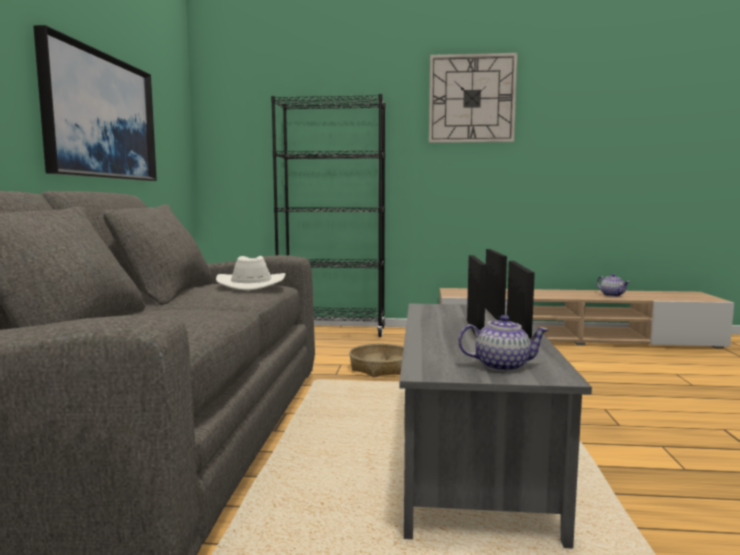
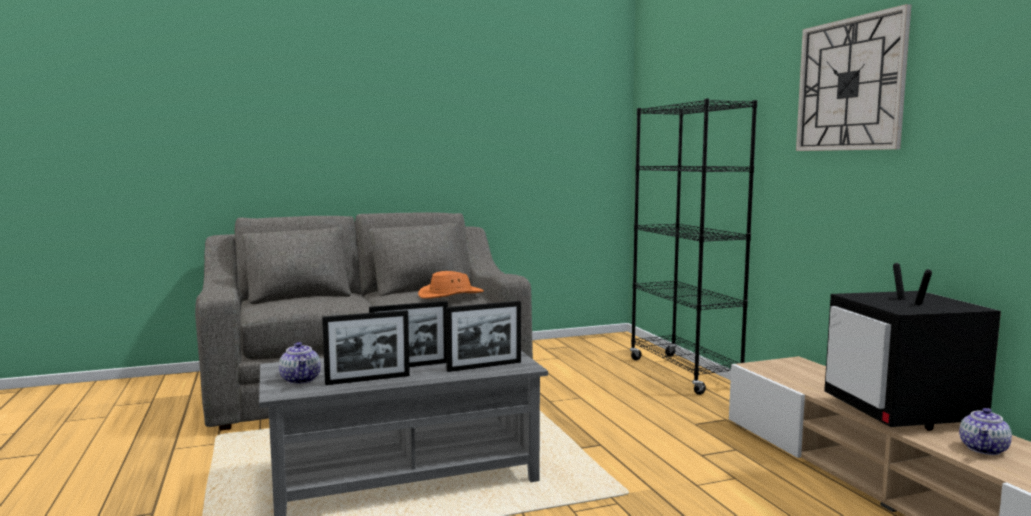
camera: 65 degrees right, 0 degrees up
picture [33,25,157,181] -> none
white hat [216,256,286,291] -> orange hat [418,271,484,299]
basket [349,344,404,377] -> none
none -> television [824,263,1001,431]

